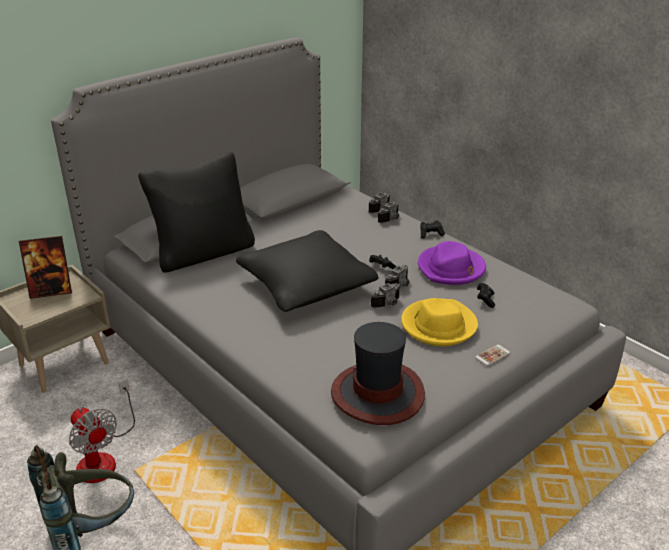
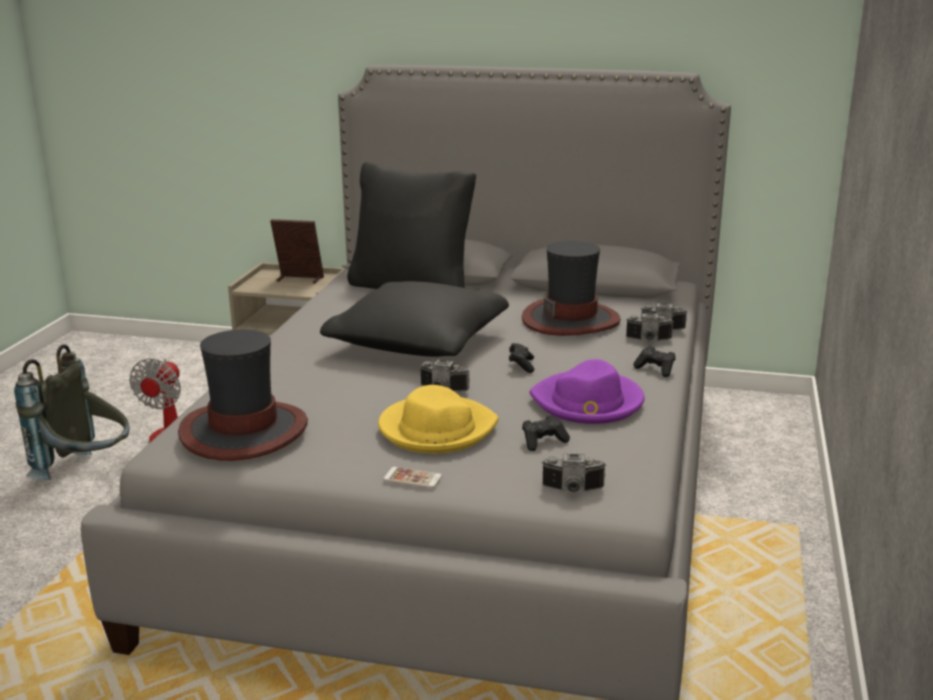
camera: 55 degrees right, 10 degrees down
picture frame [19,236,72,299] -> picture frame turned 150 degrees clockwise [270,219,324,284]
camera [385,265,410,287] -> camera moved to [541,453,606,493]
none -> hat [522,241,621,336]

